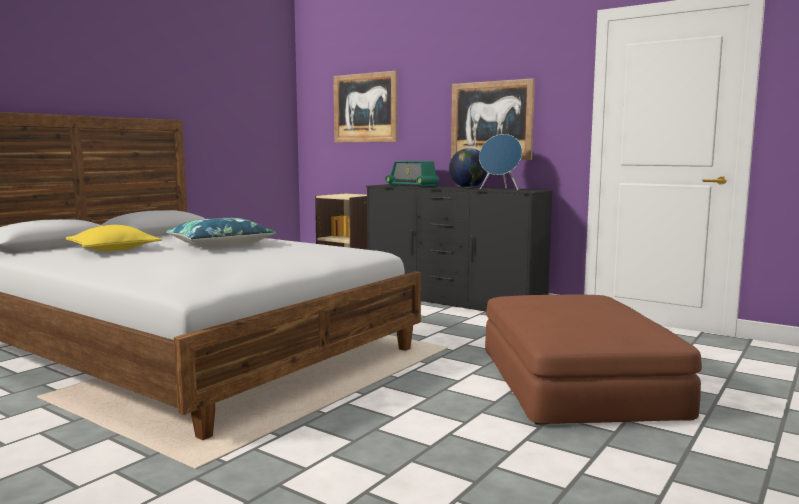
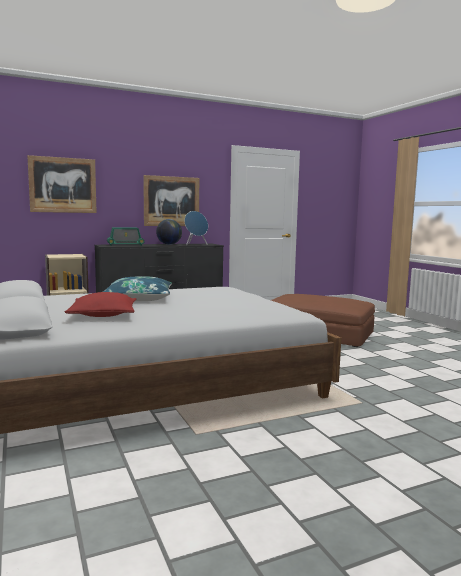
camera: 60 degrees left, 0 degrees up
yellow pillow [66,225,162,252] -> red pillow [65,292,137,317]

